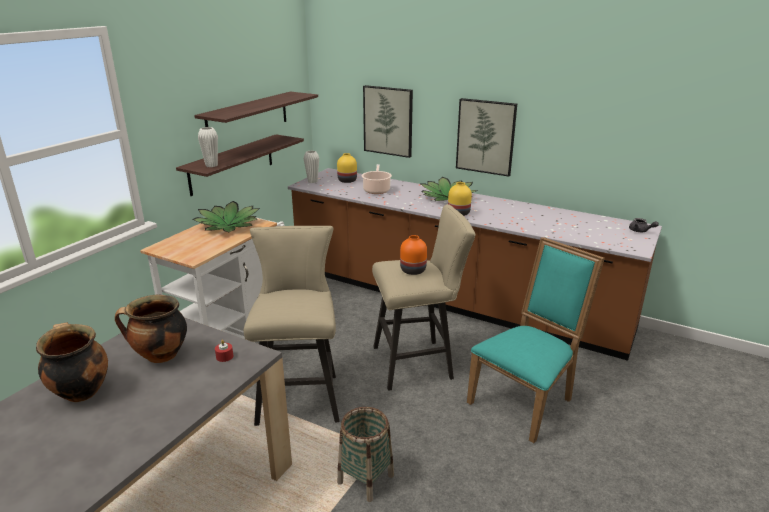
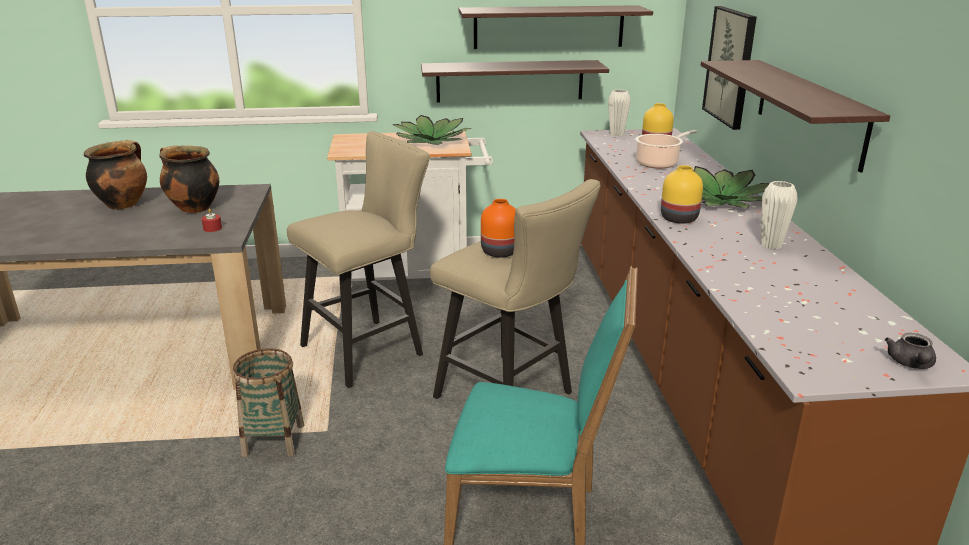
camera: 55 degrees right, 0 degrees up
white vase [198,127,218,167] -> white vase moved to [761,181,798,250]
picture [456,98,517,177] -> shelf [701,60,890,173]

